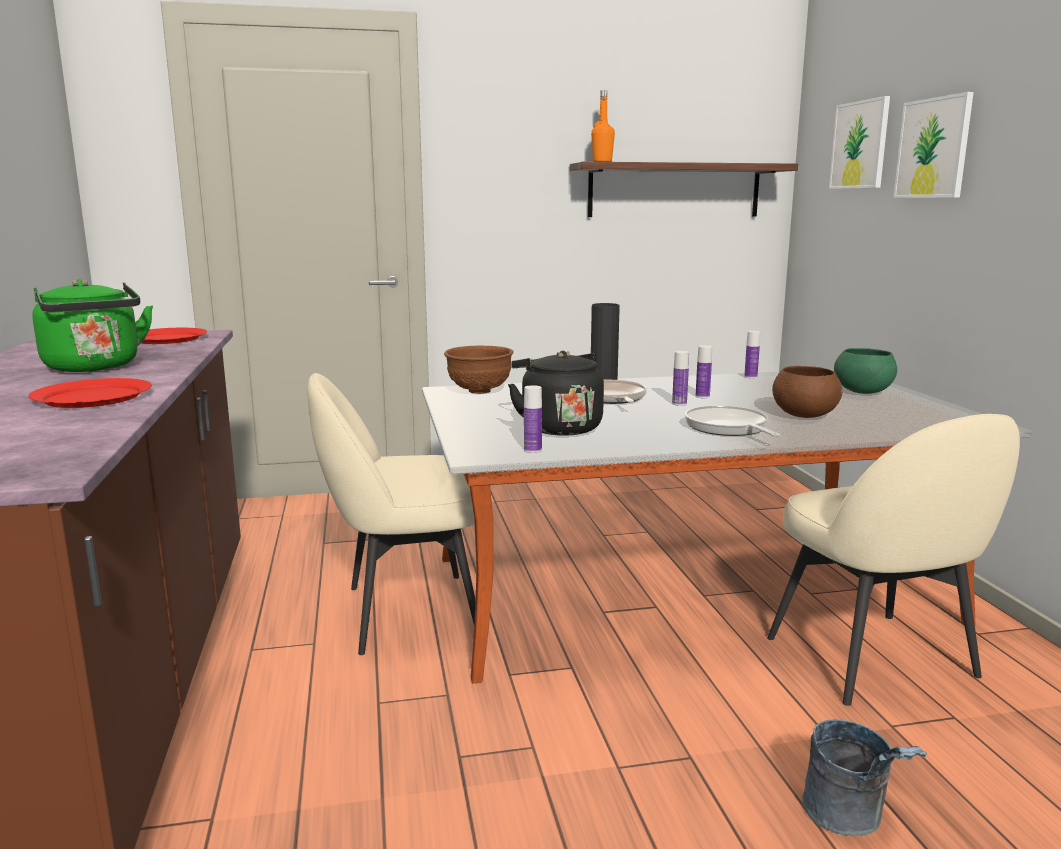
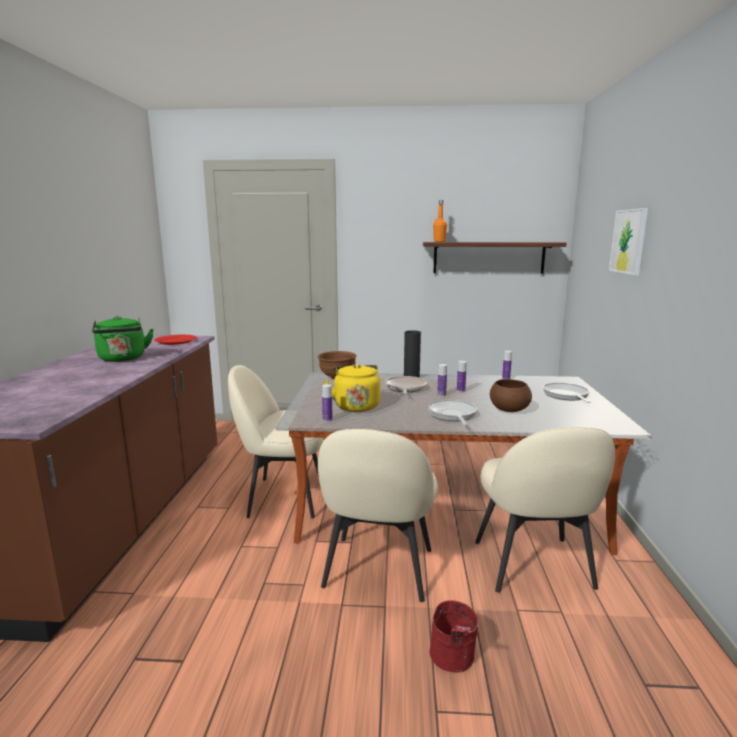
camera: 15 degrees right, 0 degrees up
red plate [28,378,152,408] -> none
black kettle [508,351,604,436] -> yellow kettle [324,364,380,412]
grey bucket [802,719,927,836] -> red bucket [430,600,479,673]
picture [829,96,890,189] -> none
green bowl [834,348,897,394] -> frying pan [543,383,591,403]
none -> beige chair [318,429,438,602]

